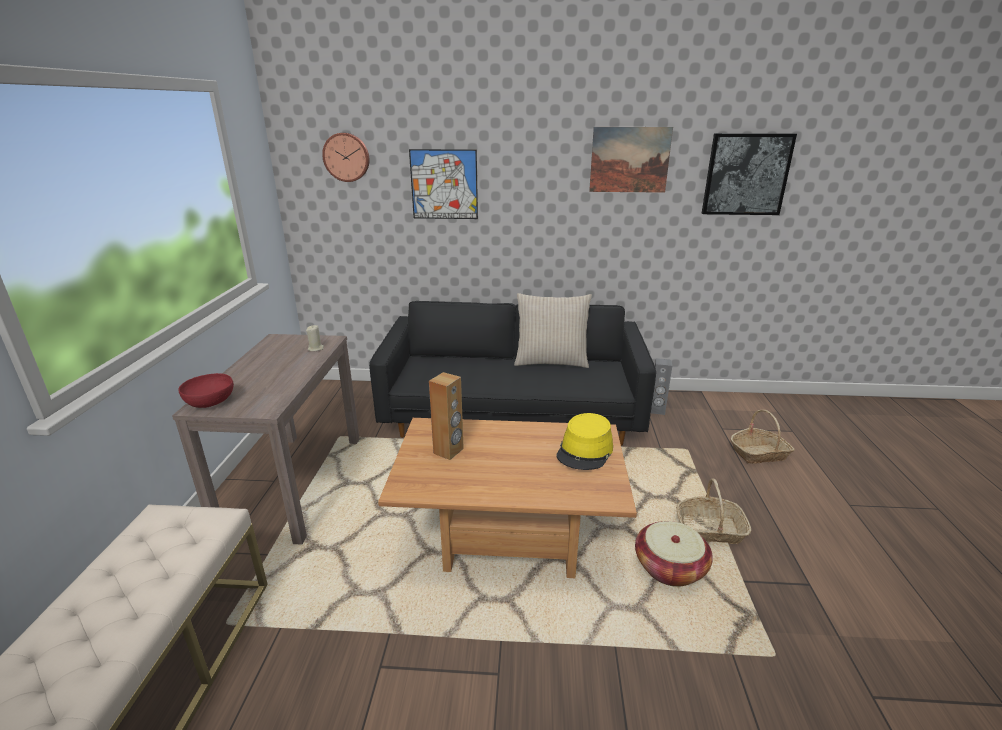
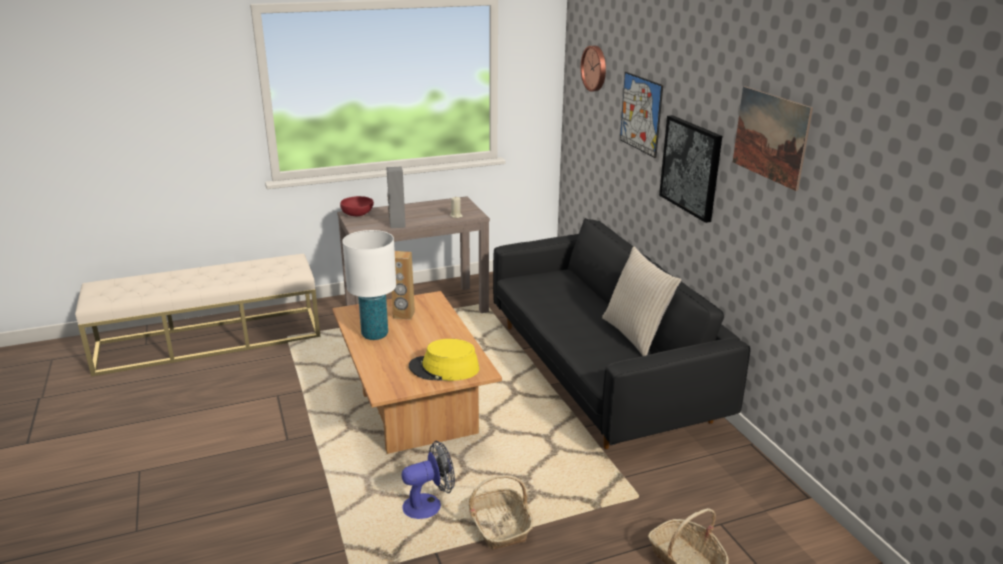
camera: 65 degrees right, 0 degrees up
basket [635,521,713,587] -> fan [402,441,455,519]
grey speaker [651,358,672,415] -> grey speaker moved to [386,166,406,228]
picture [702,133,797,215] -> picture moved to [659,115,722,223]
none -> white table lamp [342,230,396,340]

